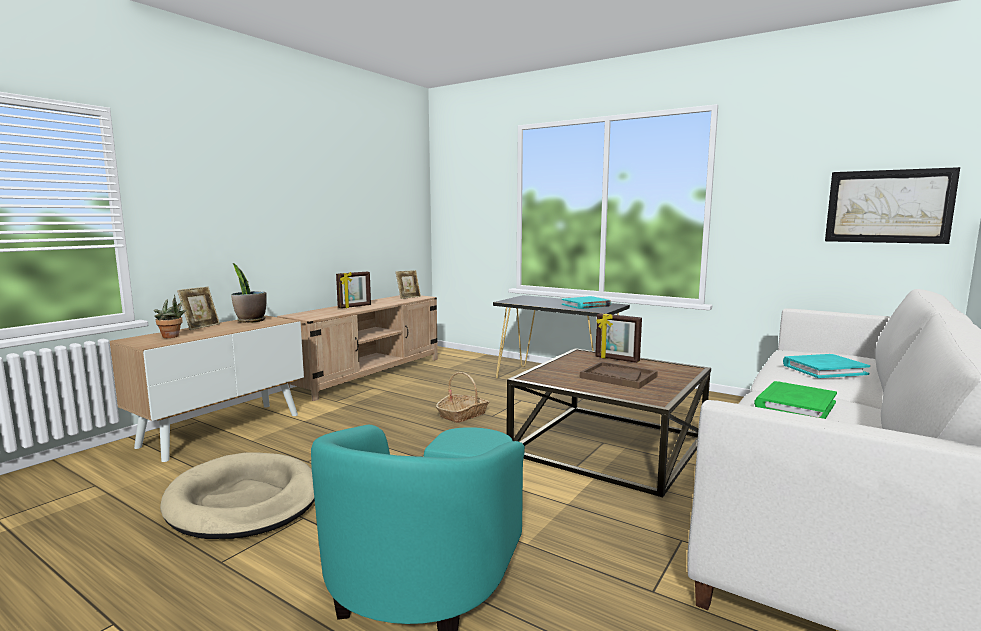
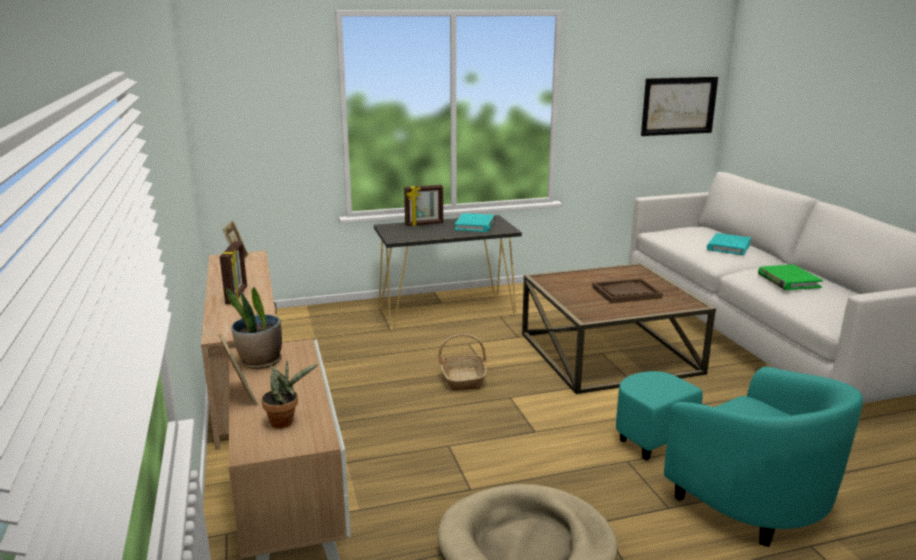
camera: 50 degrees left, 10 degrees up
picture frame [595,313,642,363] -> picture frame moved to [404,185,443,226]

